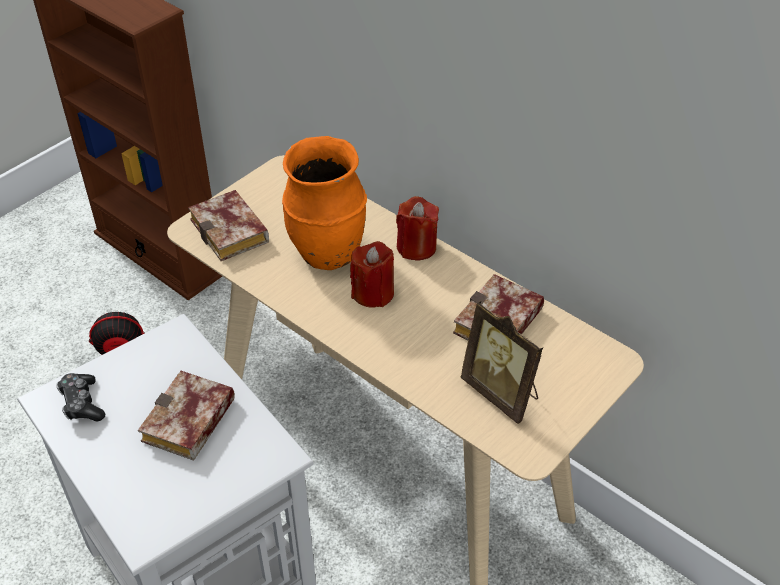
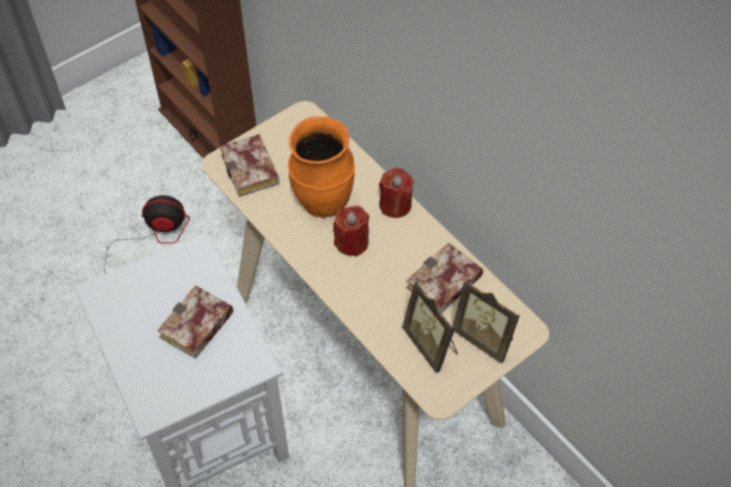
camera: 10 degrees right, 10 degrees up
game controller [56,373,105,422] -> none
none -> picture frame [452,280,520,364]

